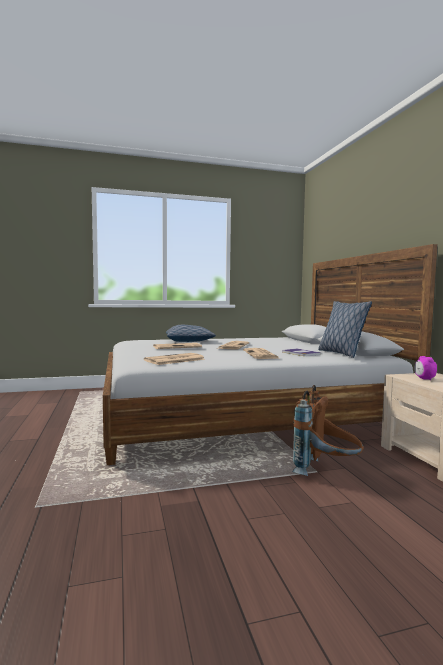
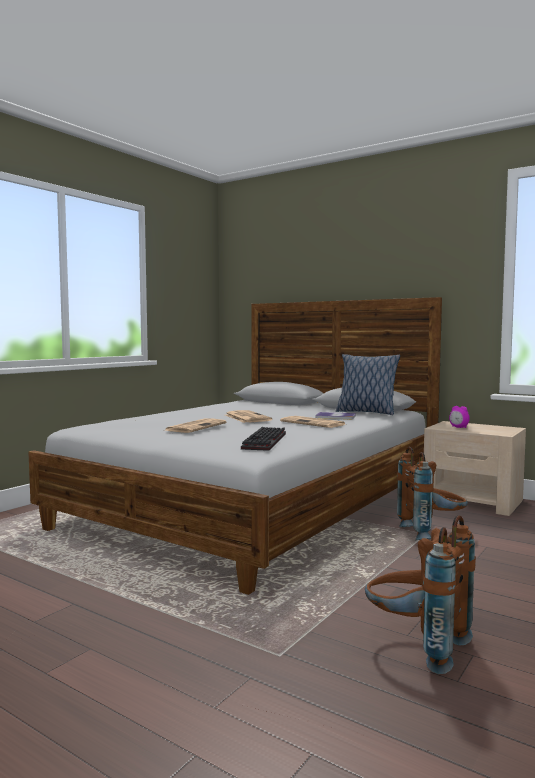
camera: 40 degrees left, 0 degrees up
newspaper [144,353,205,365] -> keyboard [241,427,286,451]
pillow [166,325,216,342] -> none
none -> brown backpack [365,515,476,674]

